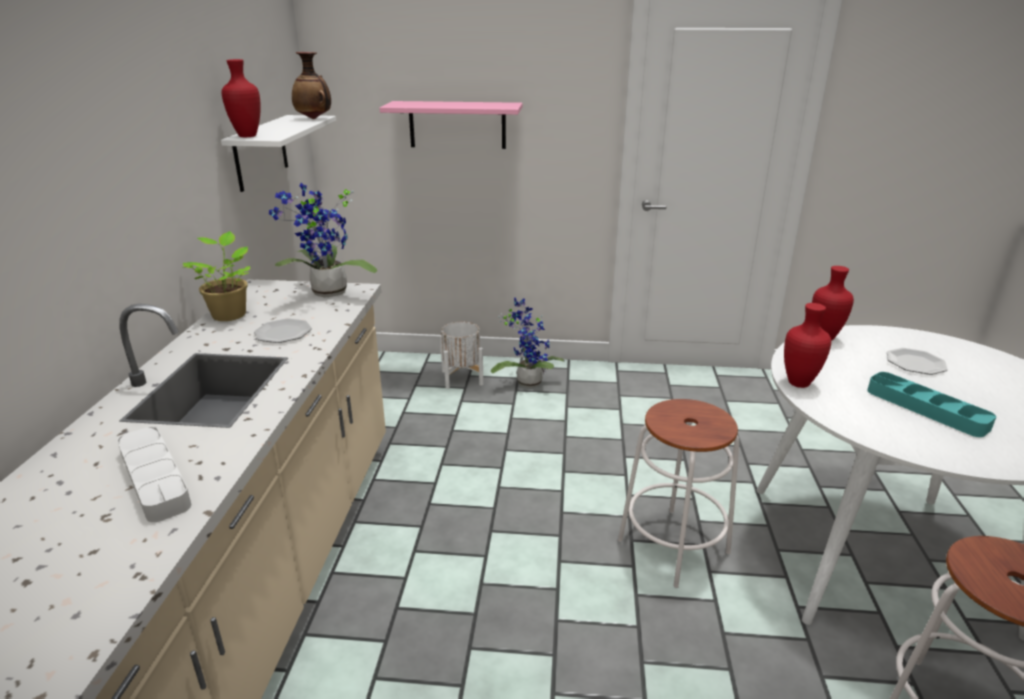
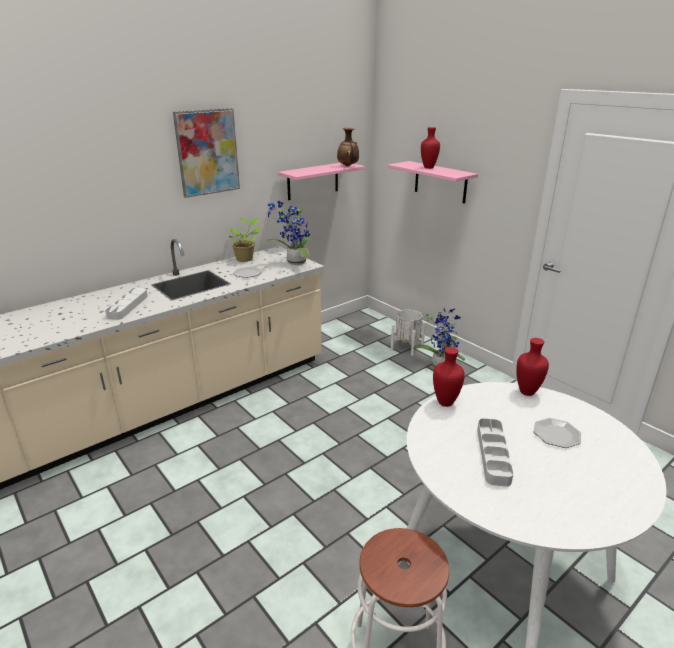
camera: 45 degrees right, 0 degrees up
red vase [221,59,261,137] -> red vase moved to [421,127,440,169]
white shelf [221,115,336,192] -> pink shelf [278,163,365,200]
white stool [618,399,739,588] -> none
turquoise tray [867,372,996,437] -> grey tray [477,418,514,487]
none -> picture [173,108,240,198]

